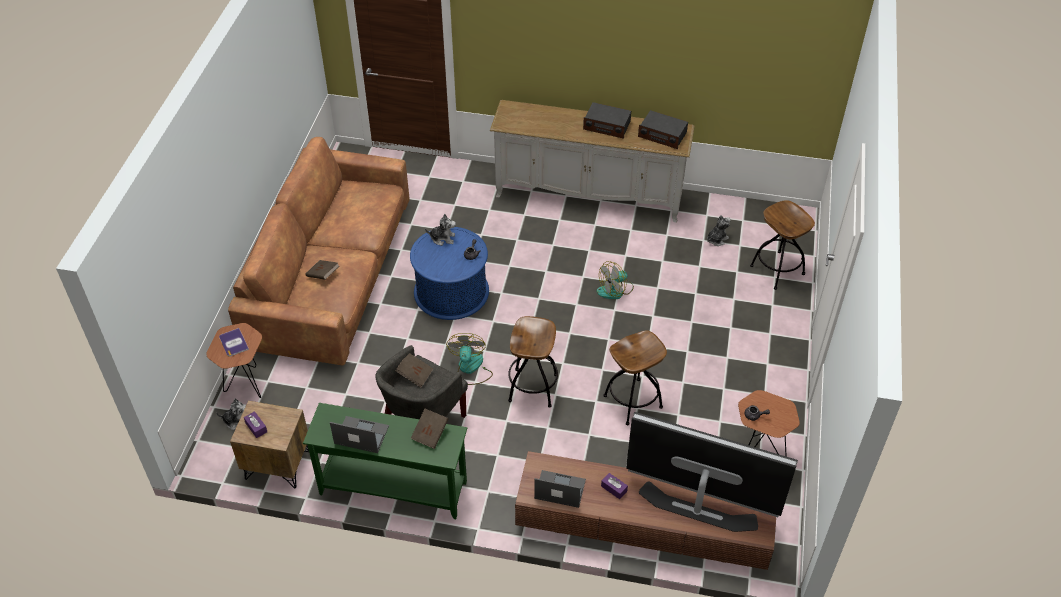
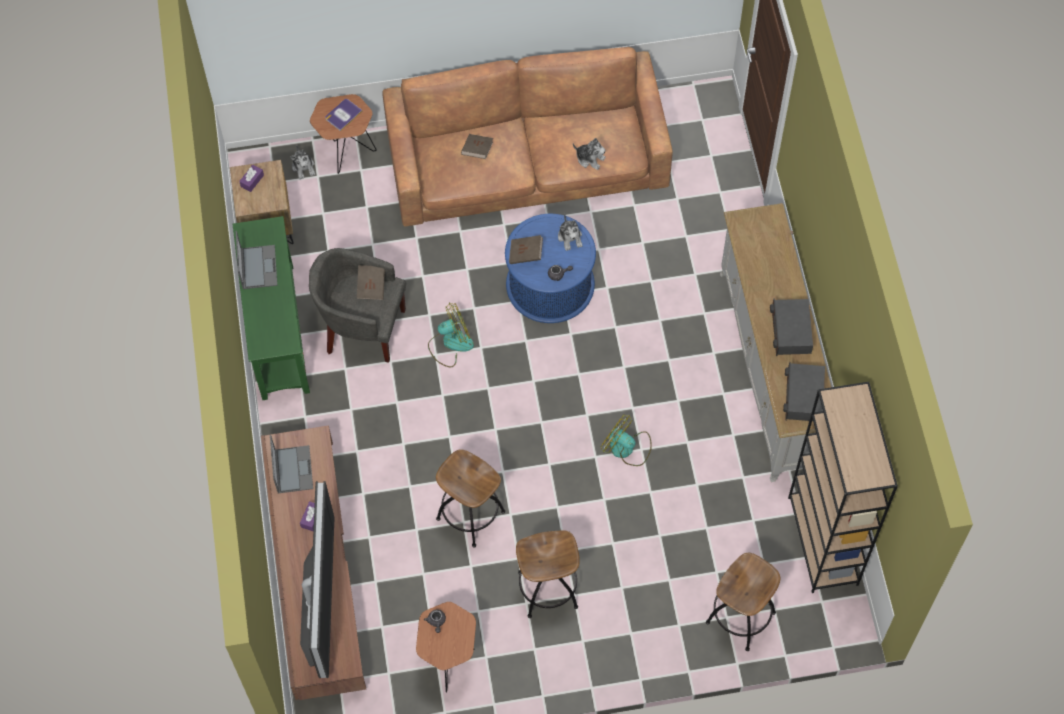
camera: 70 degrees right, 15 degrees up
brown book [411,409,448,449] -> brown book moved to [509,235,543,264]
brown stool [508,316,558,408] -> brown stool moved to [516,530,580,618]
plush toy [707,215,731,246] -> plush toy moved to [573,138,606,170]
none -> beige bookcase [788,382,898,593]

